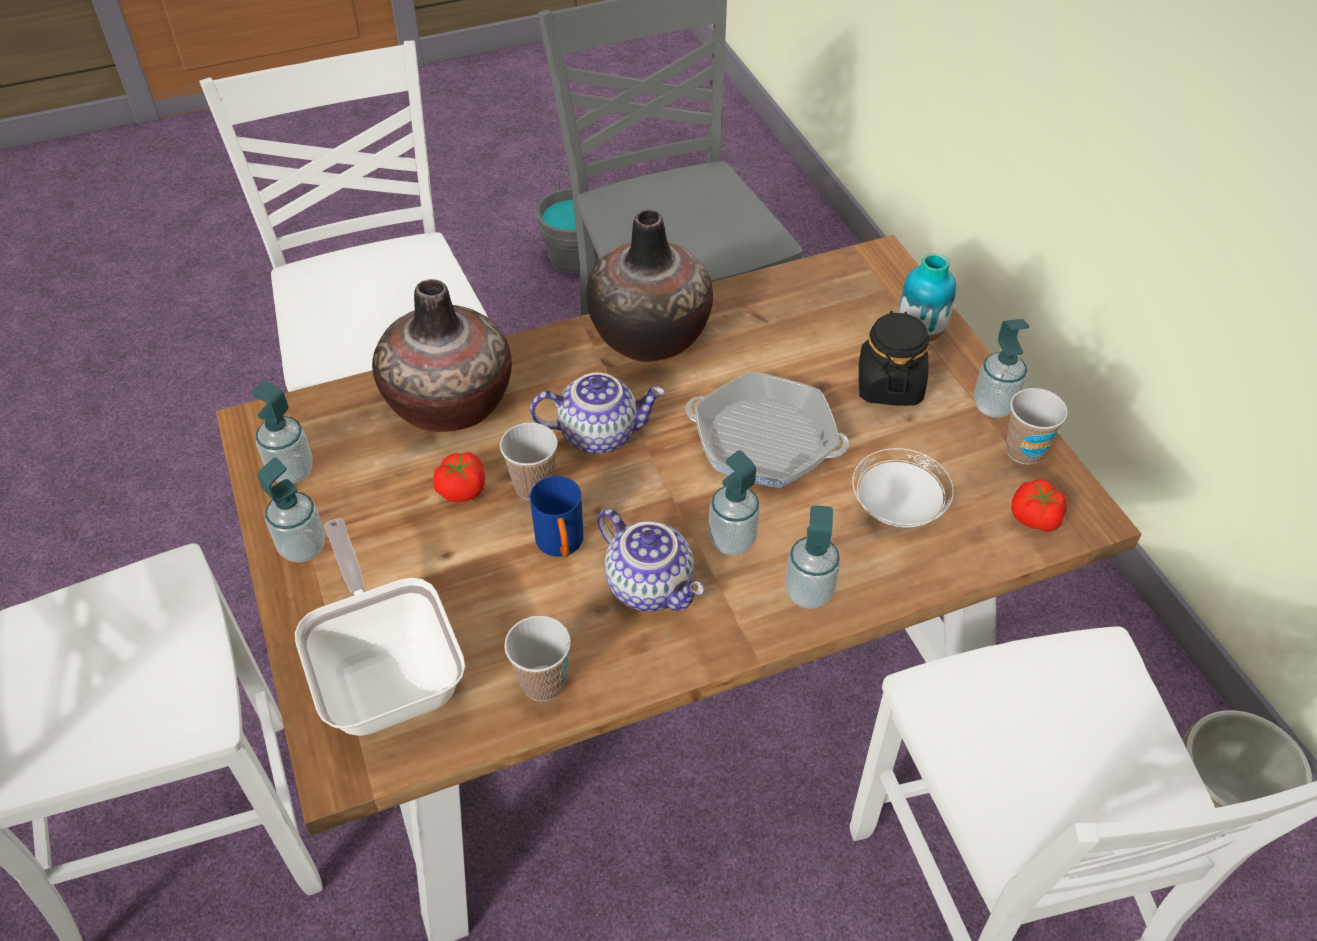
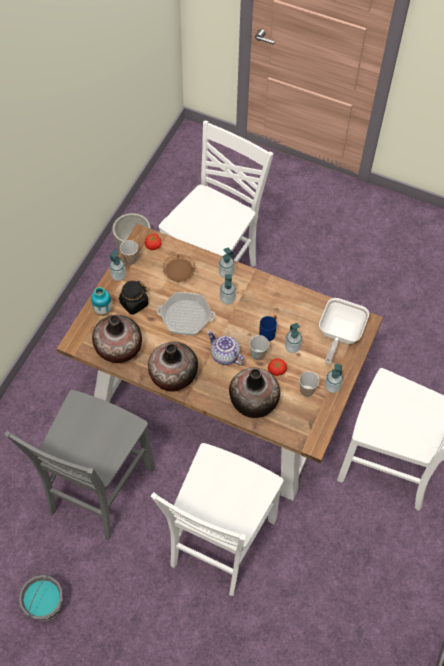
camera: 135 degrees left, 10 degrees up
soap dispenser [252,381,313,484] -> soap dispenser moved to [285,323,302,353]
cup [504,616,571,701] -> cup moved to [299,371,319,397]
teapot [597,508,704,612] -> none
frying pan [685,372,849,488] -> frying pan turned 120 degrees clockwise [157,292,216,335]
white plate [852,448,954,528] -> brown plate [163,254,195,282]
none -> vase [92,315,142,363]

